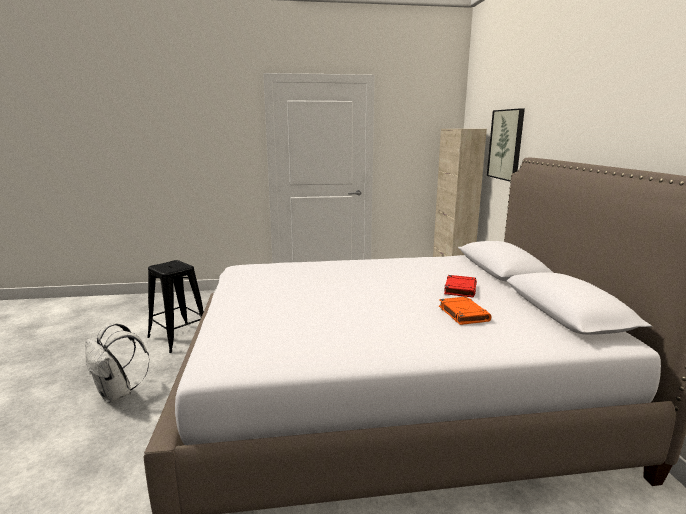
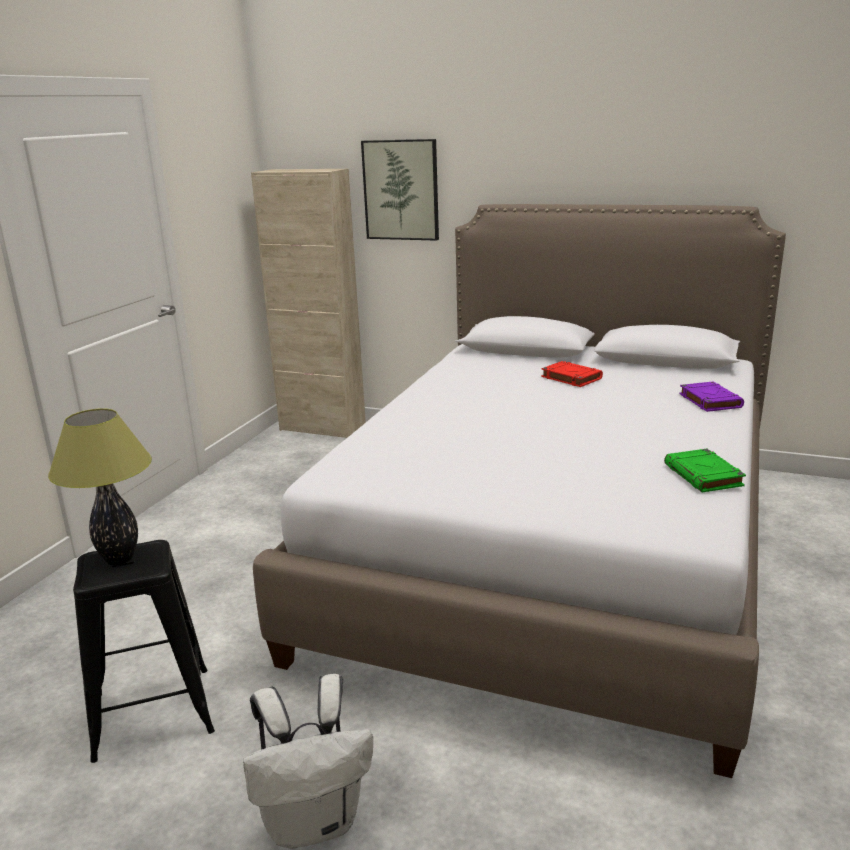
camera: 60 degrees left, 5 degrees up
orange book [439,297,492,325] -> none
none -> table lamp [48,408,152,566]
none -> green book [664,449,746,492]
none -> purple book [679,382,744,412]

